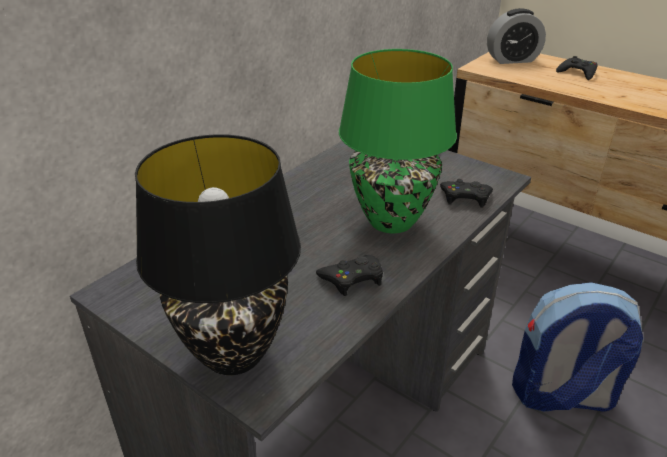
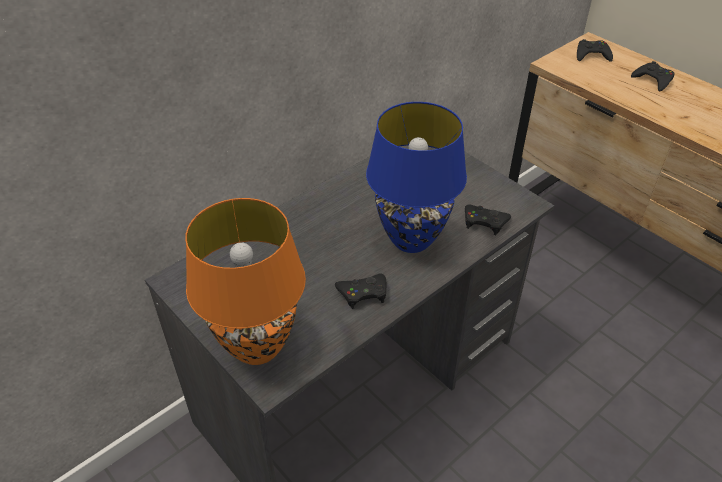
camera: 10 degrees right, 10 degrees up
black table lamp [135,134,301,375] -> orange table lamp [185,198,306,365]
green table lamp [339,49,457,233] -> blue table lamp [366,102,467,253]
alarm clock [487,8,546,64] -> black game controller [577,39,613,62]
backpack [512,282,644,411] -> none

